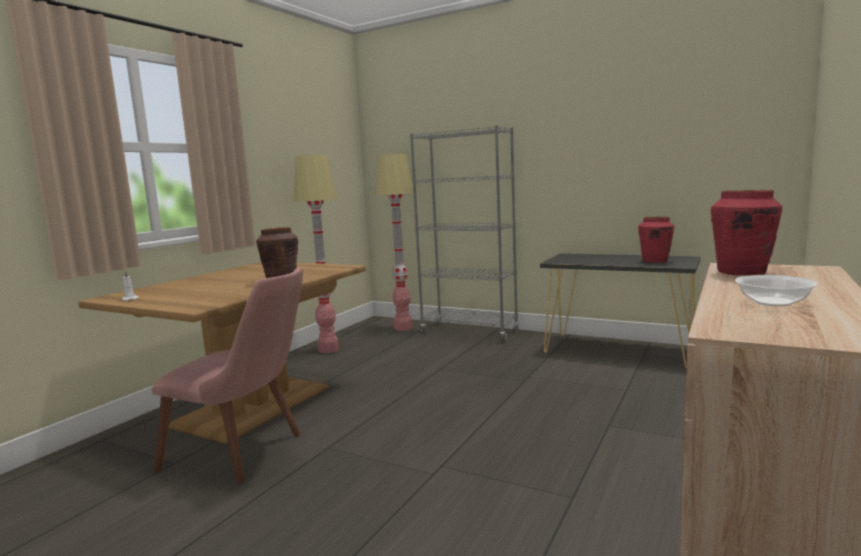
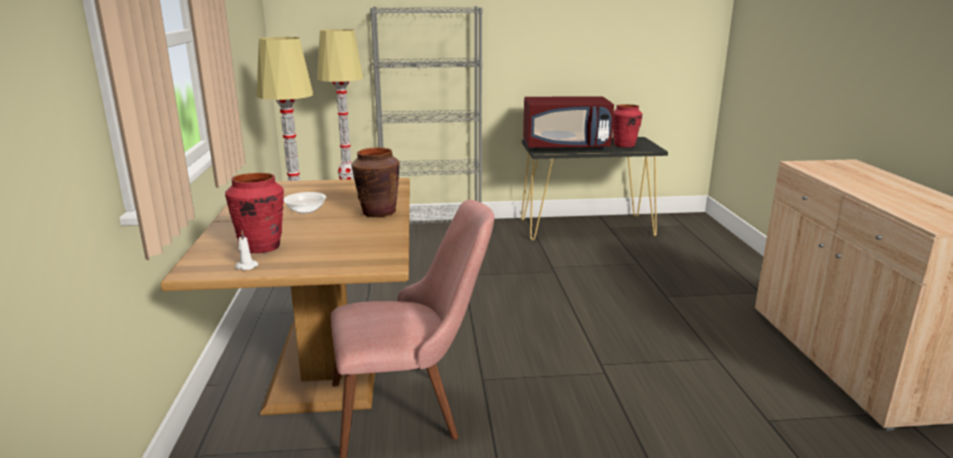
camera: 35 degrees left, 10 degrees up
red vase [710,190,783,275] -> red vase moved to [225,173,284,253]
bowl [735,275,817,306] -> bowl moved to [283,192,326,214]
none -> red microwave [523,96,614,150]

